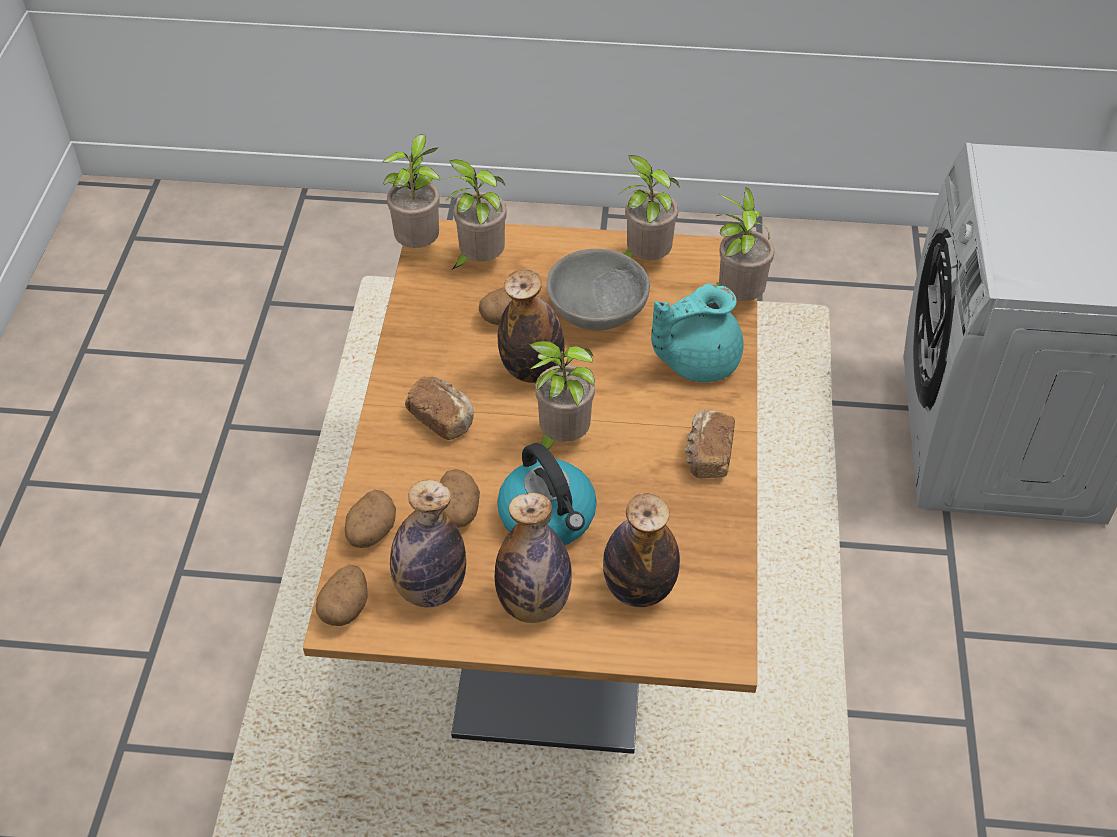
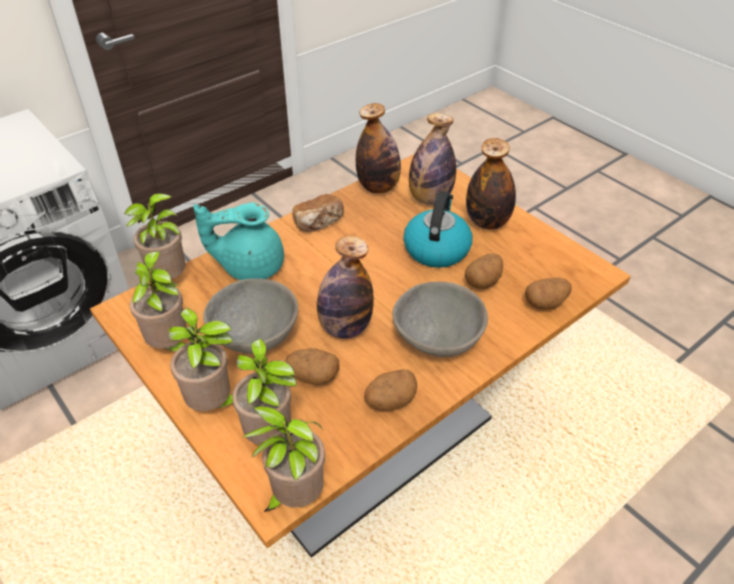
camera: 135 degrees left, 5 degrees down
potato [316,565,368,626] -> potato moved to [364,369,417,411]
bottle [390,480,466,607] -> bottle moved to [356,103,401,193]
bread [405,376,474,440] -> grey bowl [392,282,488,357]
potted plant [529,341,595,449] -> potted plant moved to [169,308,233,411]
turquoise teapot [651,283,744,382] -> turquoise teapot turned 150 degrees clockwise [193,203,284,280]

